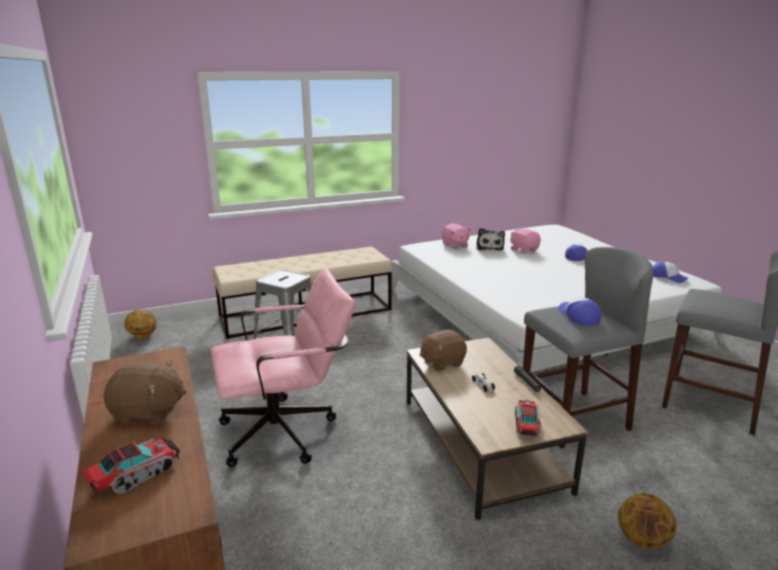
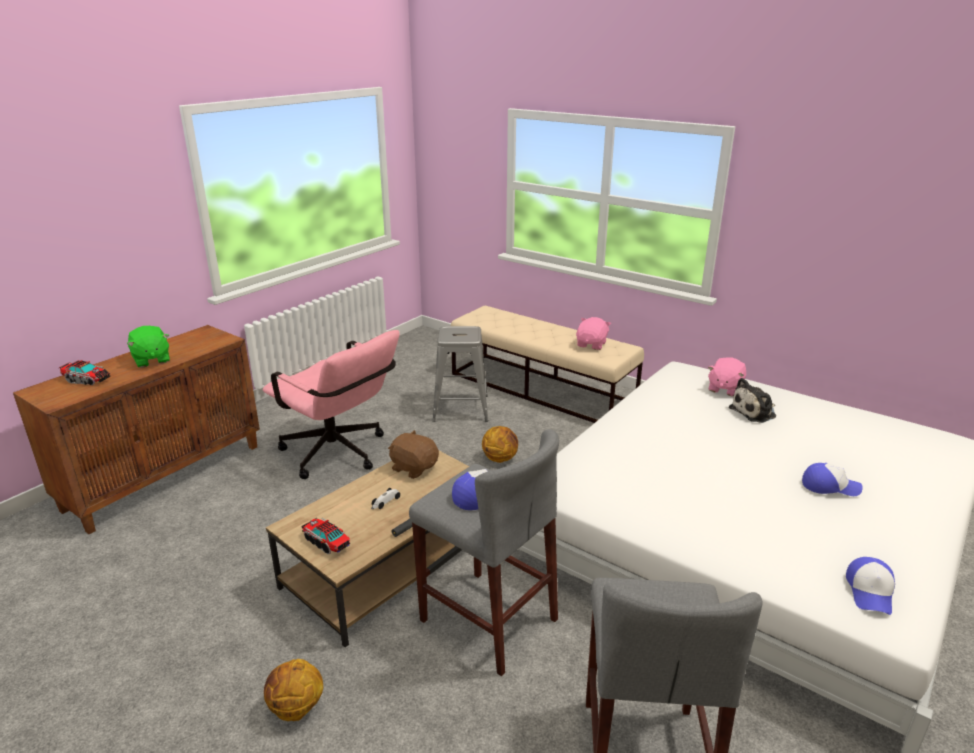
camera: 60 degrees right, 5 degrees up
brown plush toy [104,360,186,425] -> green plush toy [127,326,170,368]
basketball [124,309,157,339] -> basketball moved to [482,426,518,463]
pink plush toy [510,228,541,253] -> pink plush toy moved to [576,317,611,350]
toy truck [515,400,541,437] -> toy truck turned 120 degrees counterclockwise [301,518,350,554]

